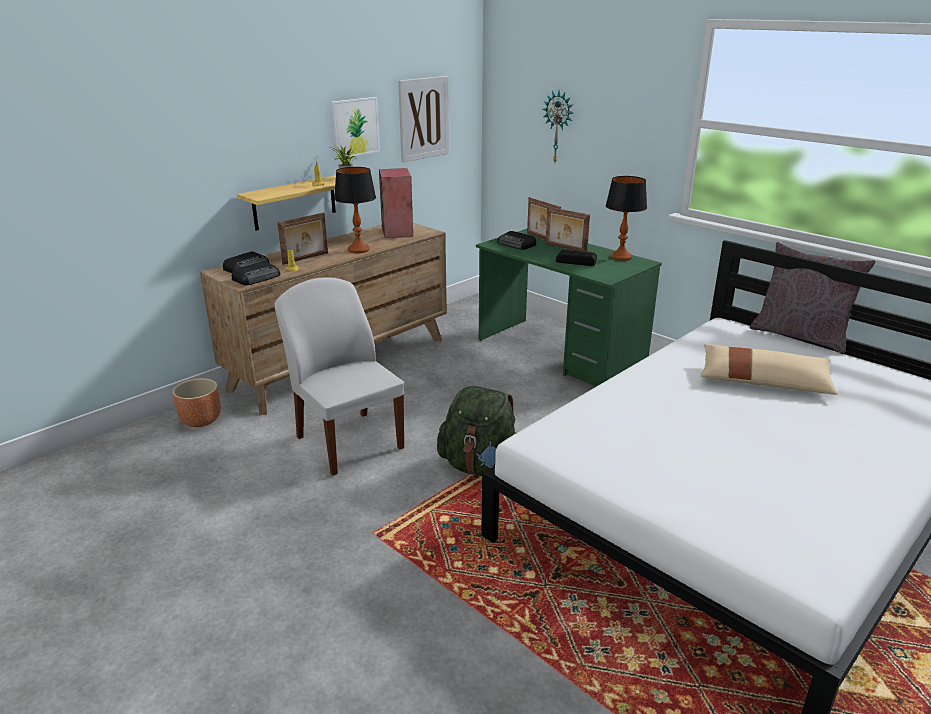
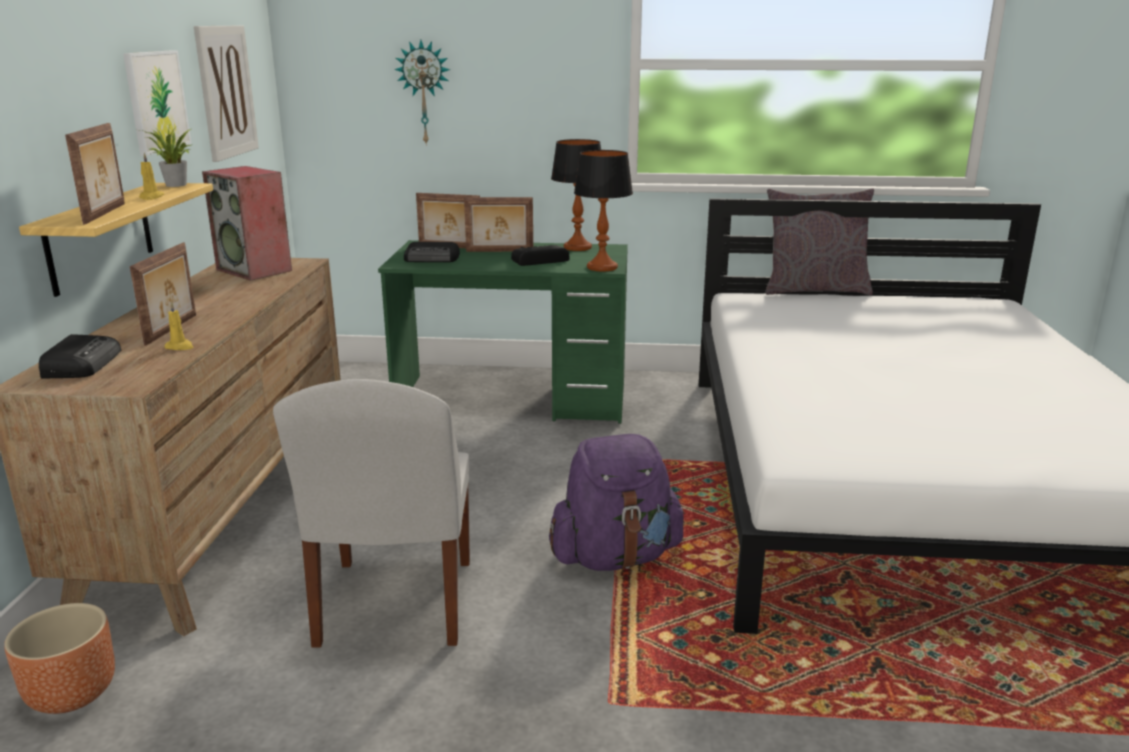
camera: 40 degrees left, 5 degrees down
radio [231,261,280,285] -> none
white chair [274,278,404,475] -> white chair turned 105 degrees counterclockwise [273,379,470,648]
table lamp [334,167,376,253] -> table lamp moved to [574,150,633,271]
green backpack [437,386,516,476] -> purple backpack [549,434,685,571]
beige pillow [701,344,838,395] -> none
none -> picture frame [65,123,125,225]

